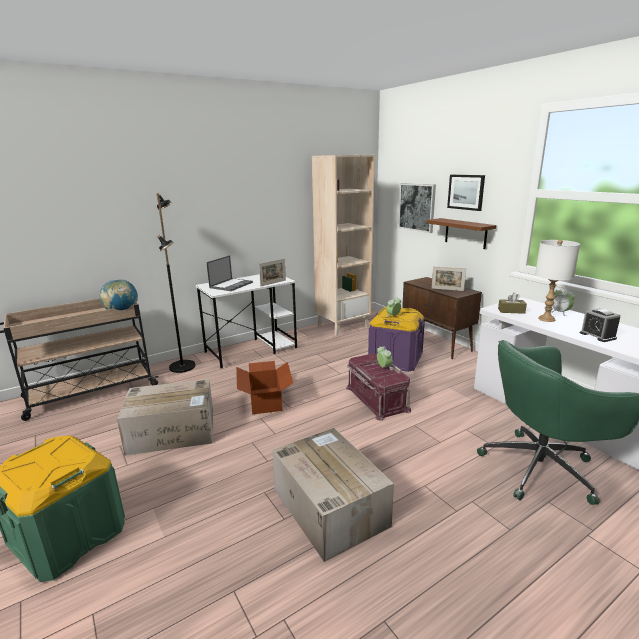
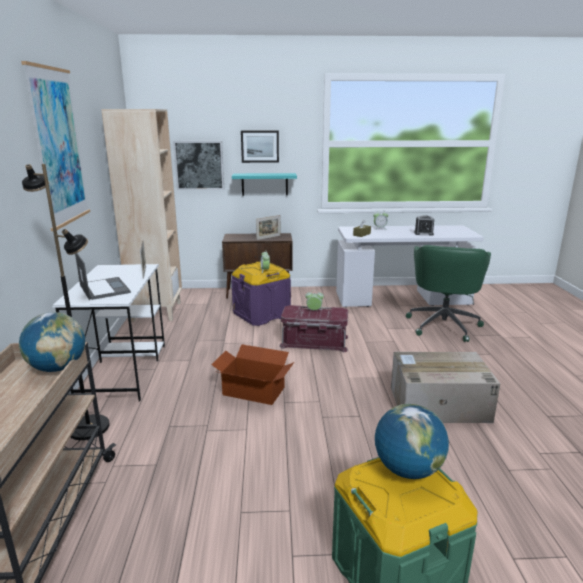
camera: 60 degrees left, 0 degrees up
cardboard box [117,379,213,456] -> none
brown shelf [426,218,496,249] -> turquoise shelf [232,173,297,196]
white table lamp [535,240,580,322] -> none
none -> picture [21,61,90,231]
none -> globe [375,404,449,479]

